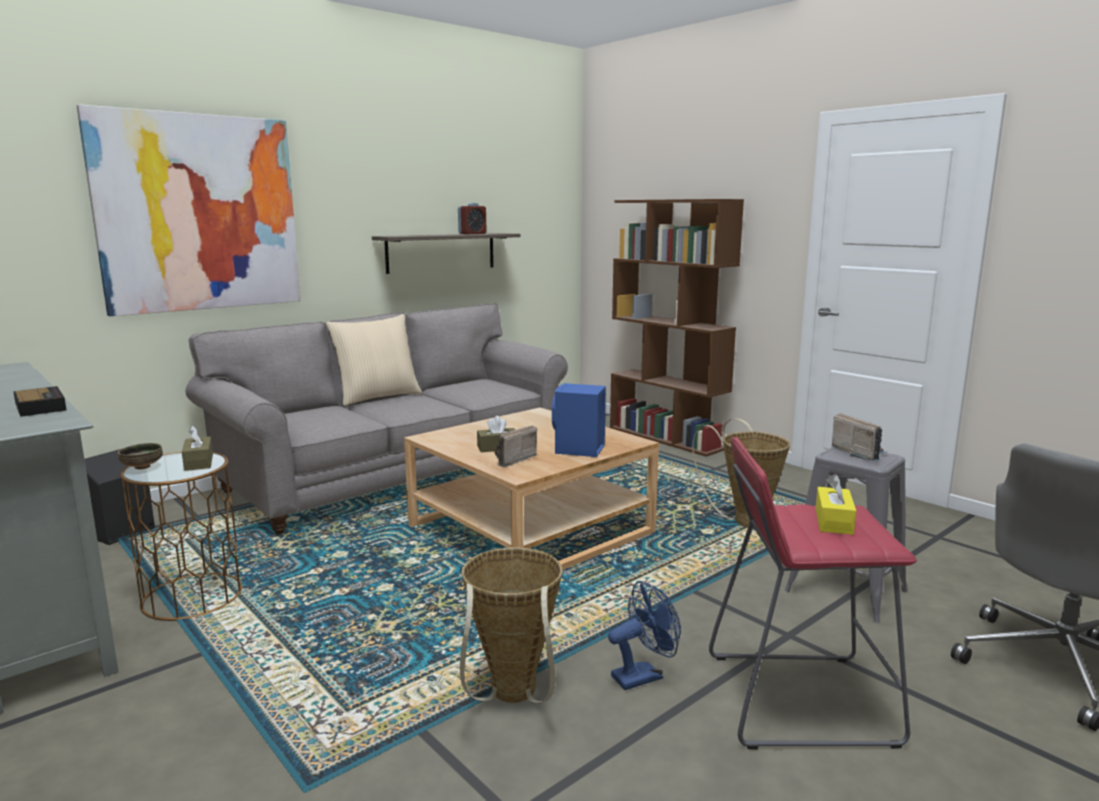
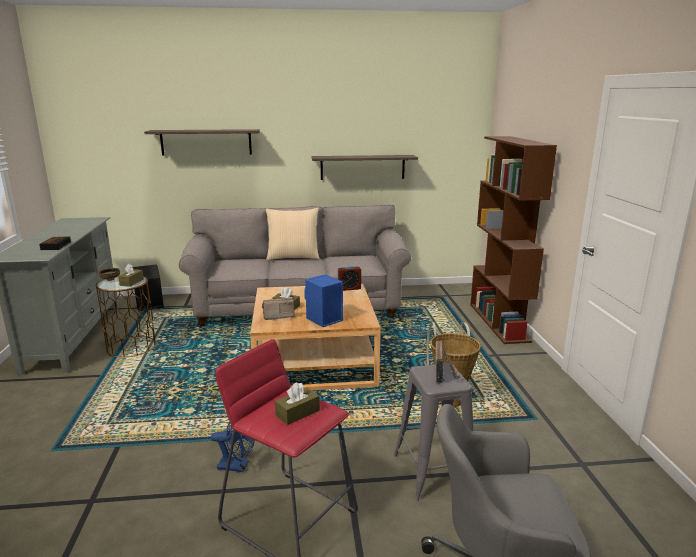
camera: 35 degrees right, 5 degrees up
picture [77,104,301,316] -> shelf [144,129,260,156]
alarm clock [458,203,487,234] -> alarm clock moved to [338,265,361,291]
basket [460,547,562,703] -> none
yellow tissue box [816,474,856,535] -> brown tissue box [275,382,320,425]

